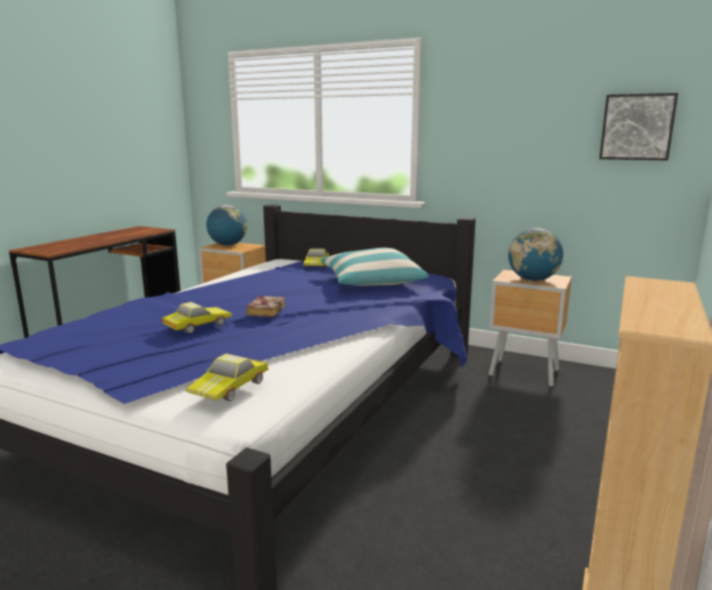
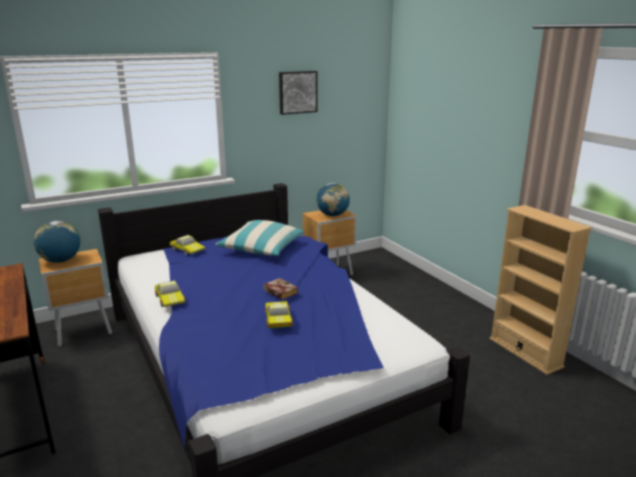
camera: 55 degrees left, 5 degrees up
toy car [186,353,268,401] -> toy car moved to [155,280,186,307]
picture [599,93,678,160] -> picture moved to [279,71,317,115]

